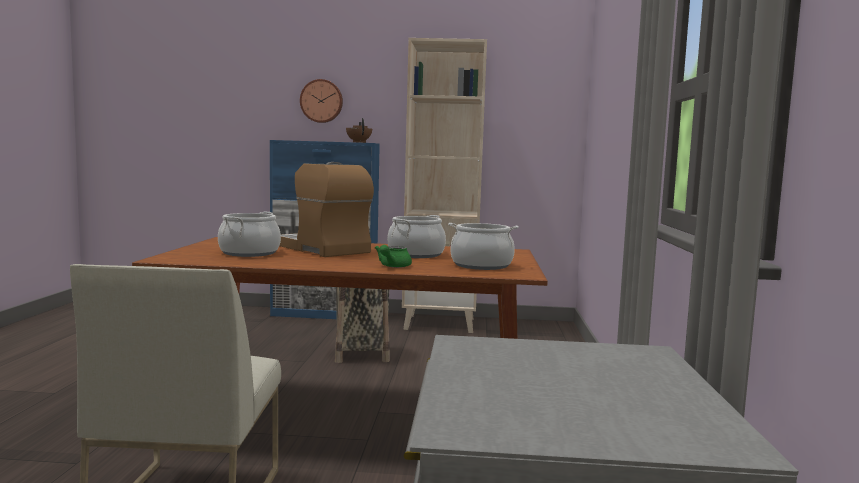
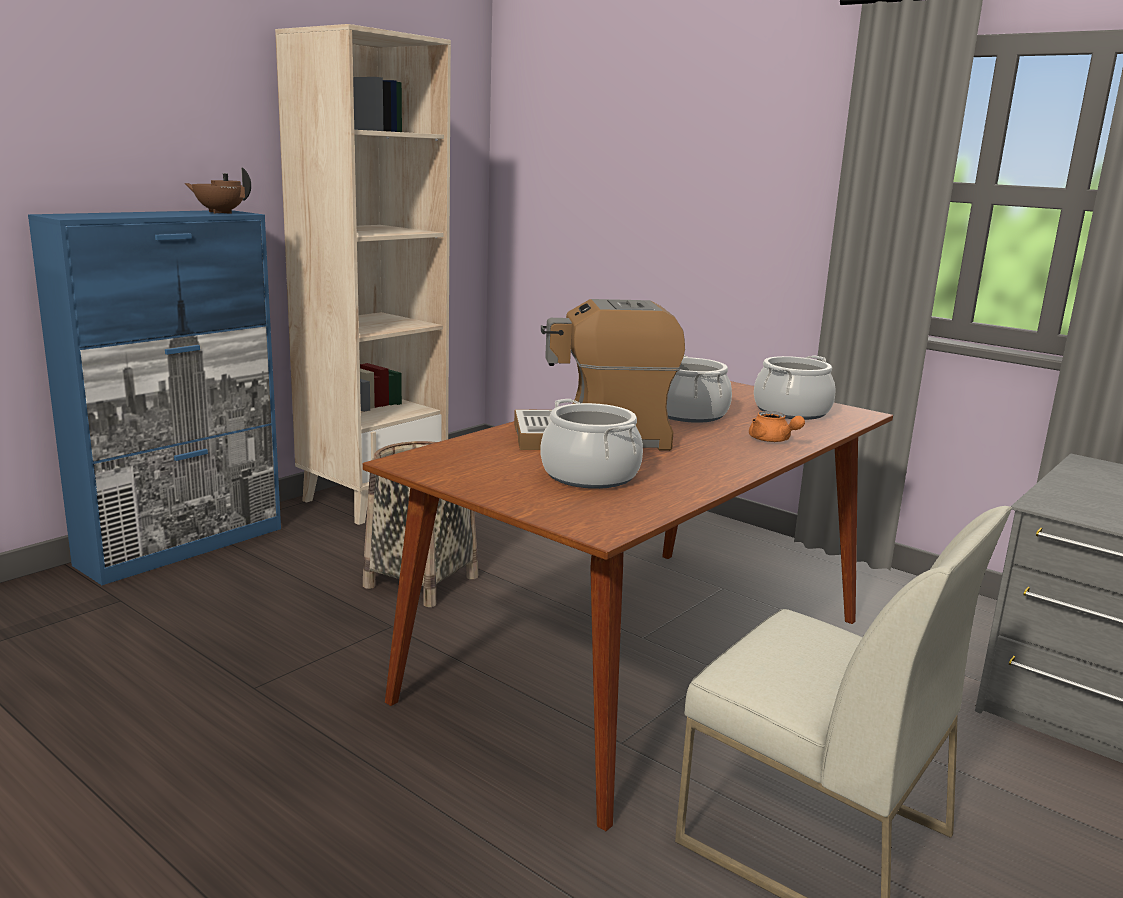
camera: 55 degrees left, 10 degrees up
wall clock [300,79,343,123] -> none
green teapot [375,245,412,268] -> orange teapot [749,411,805,442]

